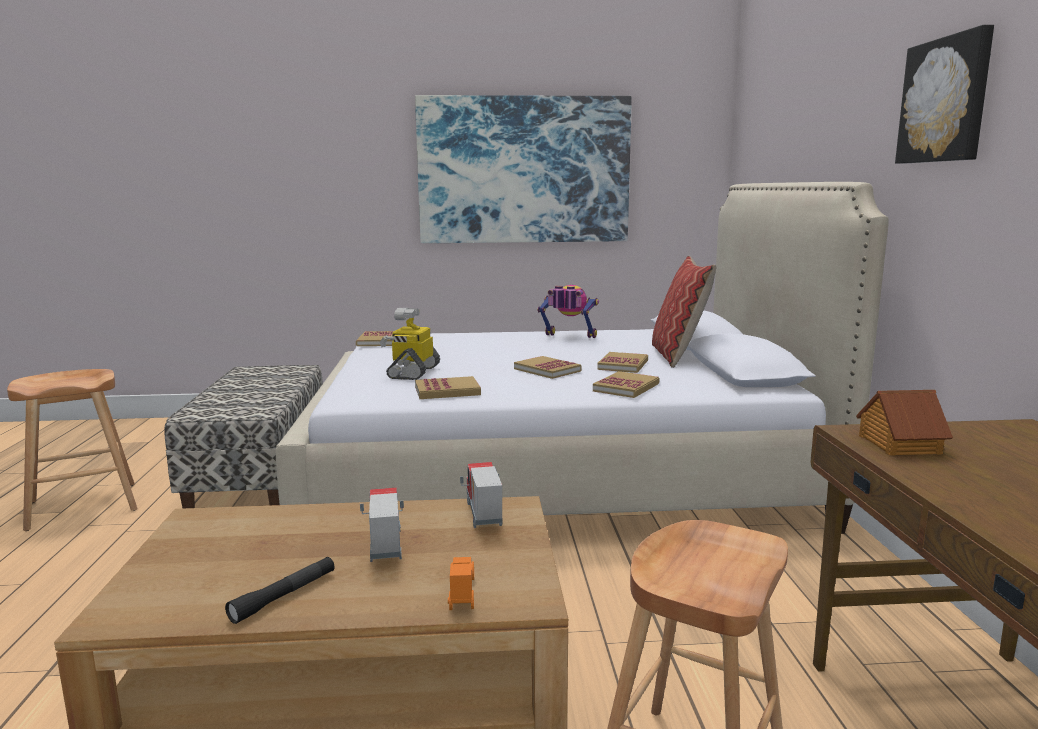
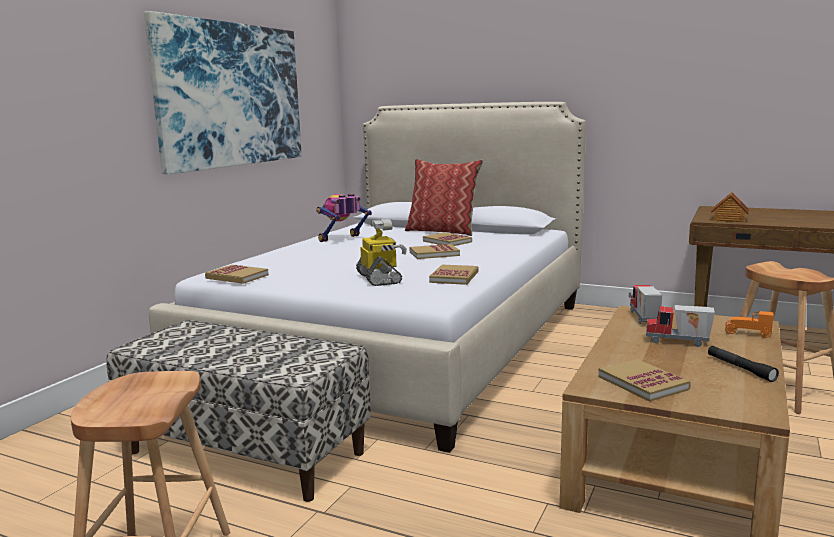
camera: 60 degrees left, 0 degrees up
toy robot [380,308,440,380] -> toy robot turned 150 degrees counterclockwise [356,218,407,286]
toy truck [460,462,503,528] -> toy truck turned 75 degrees clockwise [629,285,662,324]
book [593,371,659,398] -> book moved to [598,359,691,402]
picture [895,25,994,164] -> none

